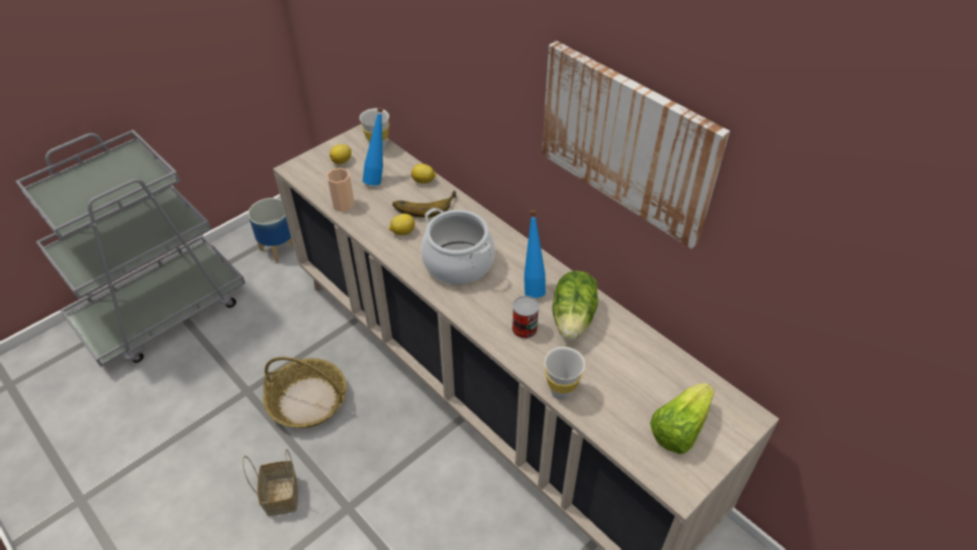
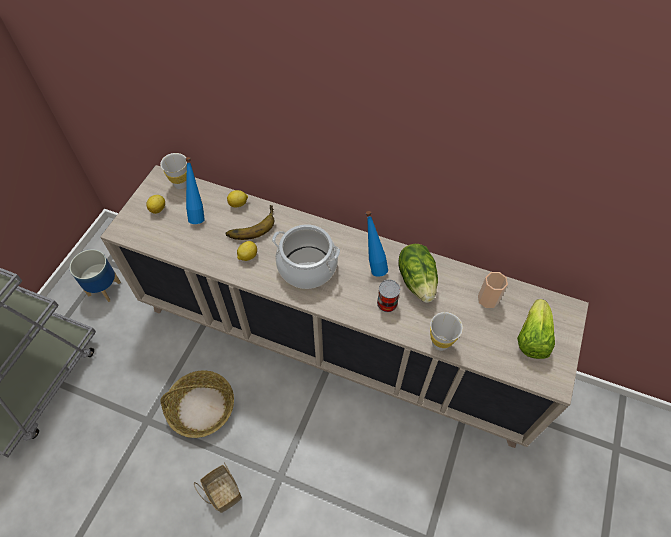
camera: 25 degrees left, 10 degrees up
cup [326,168,355,212] -> cup moved to [478,272,508,308]
picture [542,41,730,249] -> none

